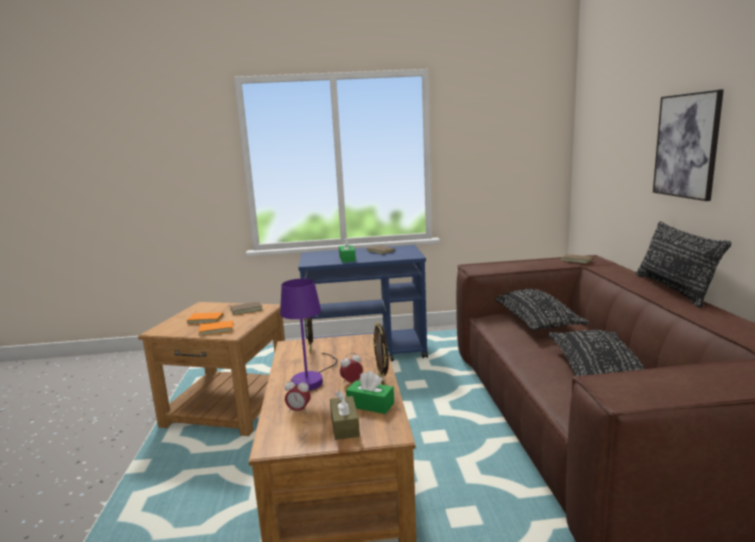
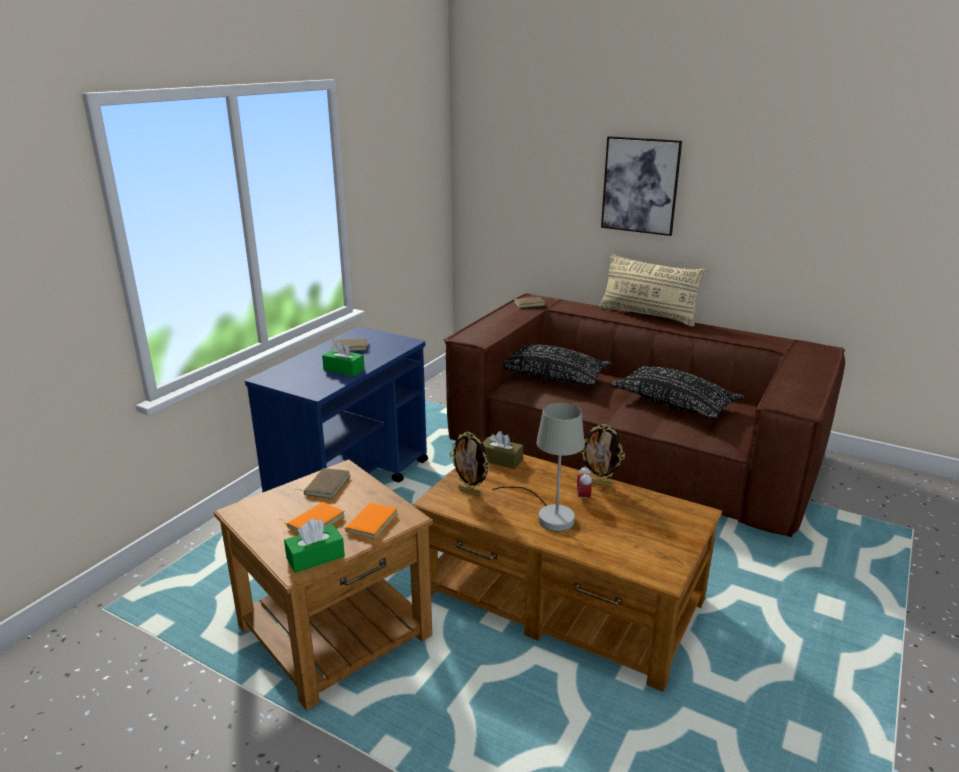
camera: 55 degrees left, 10 degrees up
purple table lamp [280,279,338,391] -> grey table lamp [492,403,585,532]
alarm clock [285,379,311,413] -> none
brown tissue box [330,390,360,440] -> brown tissue box moved to [482,431,523,469]
green tissue box [346,371,394,414] -> green tissue box moved to [284,519,345,573]
black pillow [636,221,731,307] -> beige pillow [599,254,706,326]

